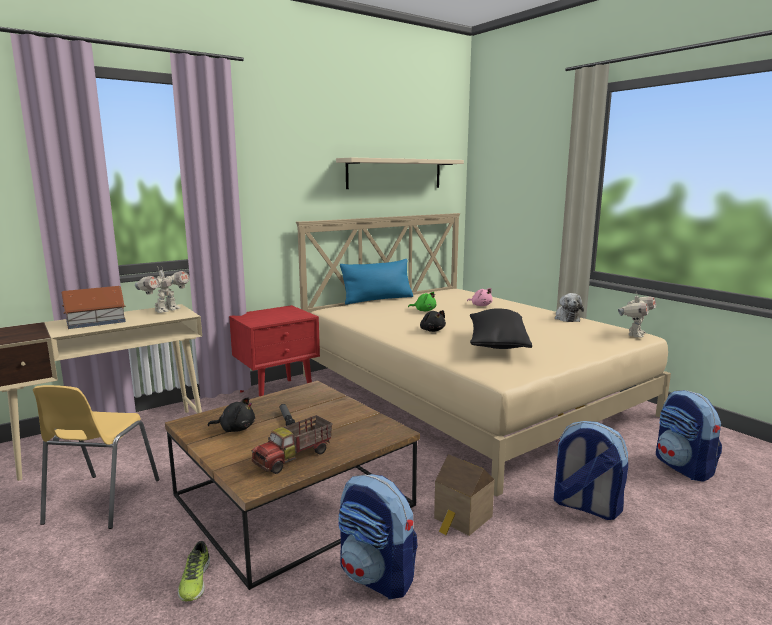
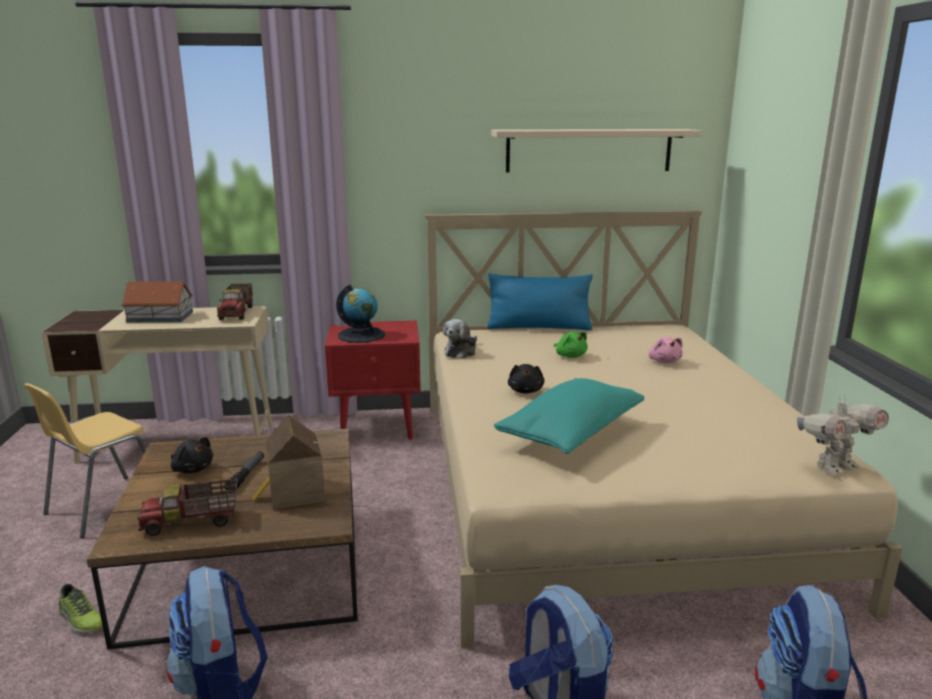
camera: 30 degrees right, 5 degrees up
toy robot [135,266,190,313] -> toy truck [217,283,253,320]
shoe [178,541,210,602] -> shoe turned 75 degrees counterclockwise [59,584,103,634]
toy house [434,454,495,536] -> toy house moved to [253,415,325,510]
black pillow [470,308,532,349] -> turquoise pillow [494,378,644,454]
plush toy [555,293,584,322] -> plush toy moved to [443,319,477,359]
none -> globe [336,284,385,343]

